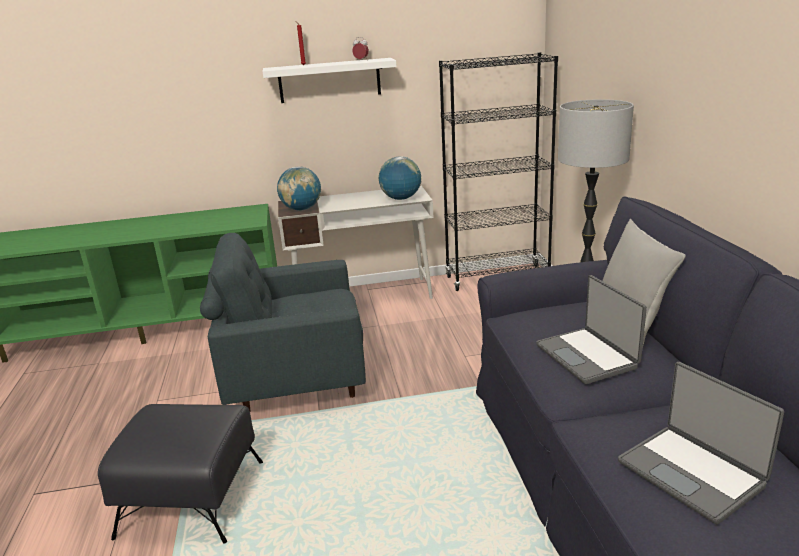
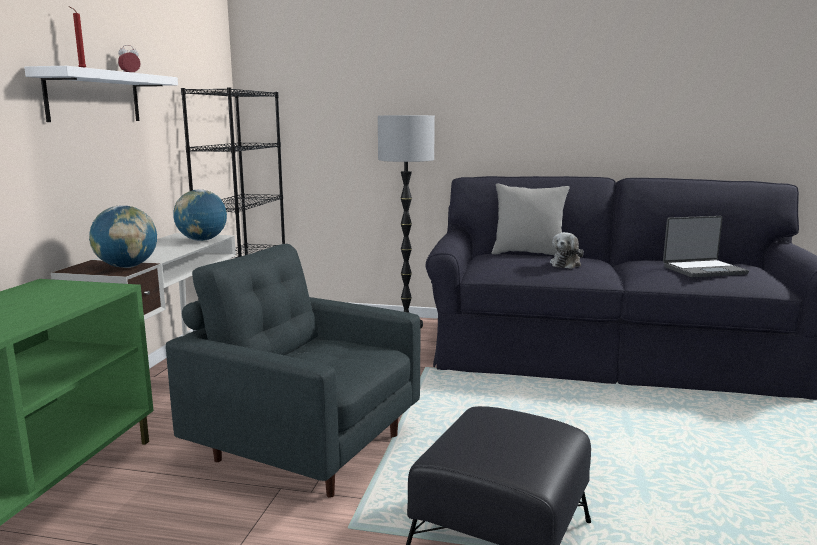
camera: 70 degrees left, 10 degrees down
grey armchair [200,233,366,412] -> grey armchair turned 105 degrees clockwise [166,244,420,498]
laptop [536,275,647,384] -> plush toy [550,232,584,269]

